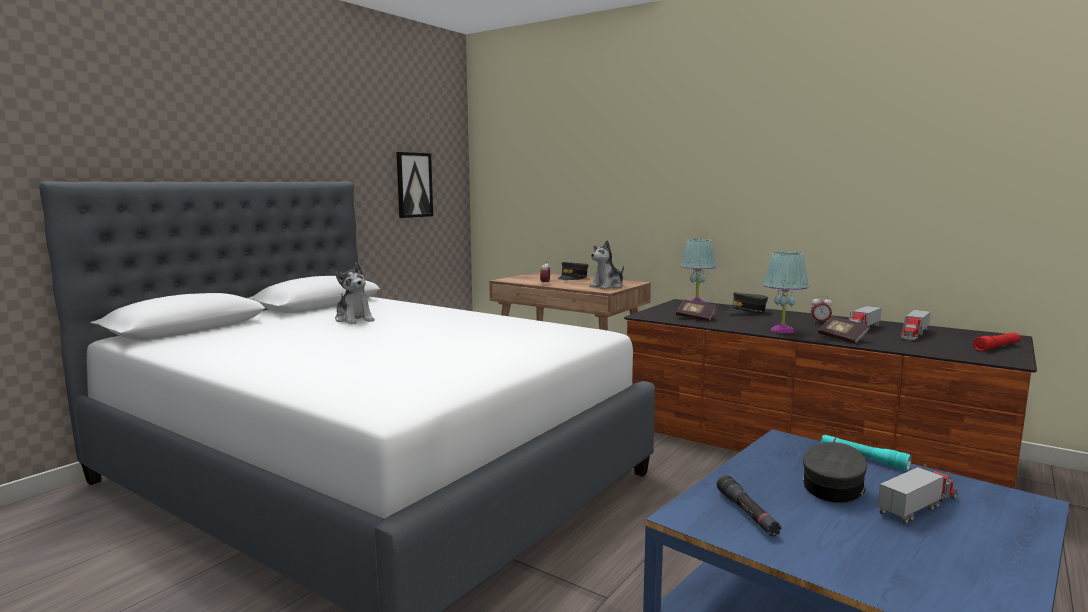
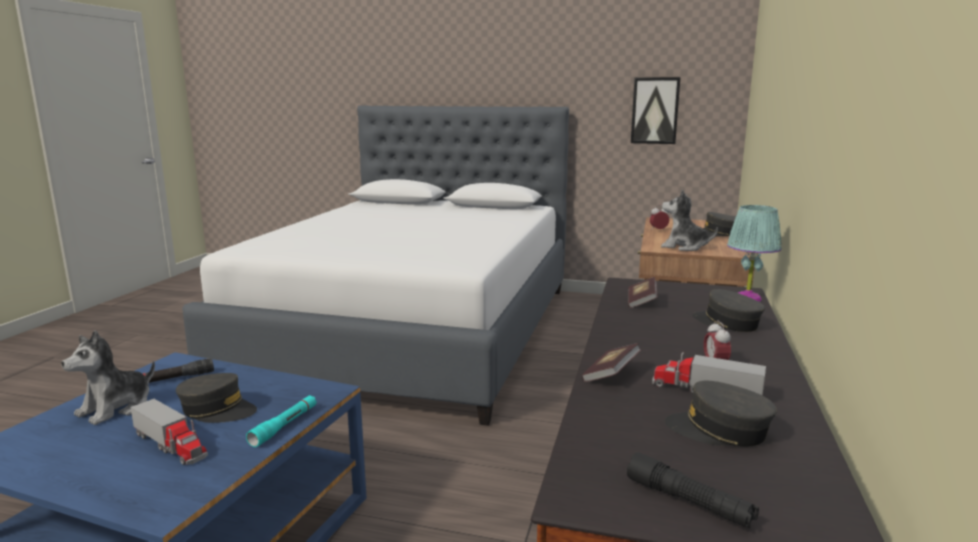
camera: 70 degrees right, 5 degrees up
plush toy [335,262,375,324] -> plush toy moved to [61,330,155,425]
turquoise table lamp [763,252,809,333] -> none
toy truck [901,310,930,340] -> grey cap [664,381,777,446]
red flashlight [973,332,1021,351] -> black flashlight [627,452,759,528]

